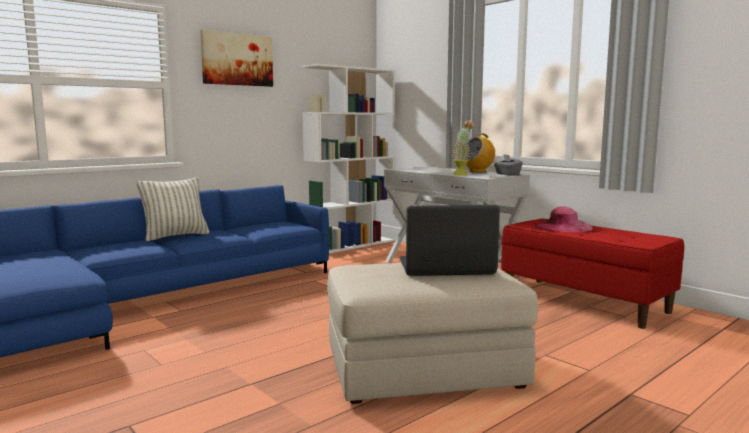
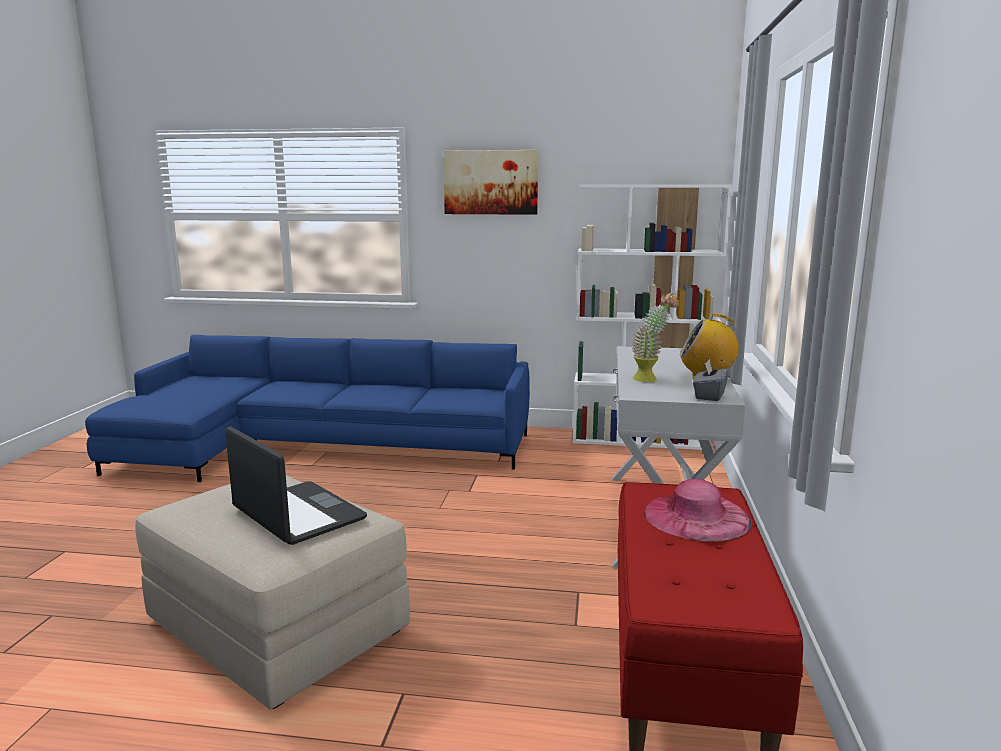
camera: 50 degrees right, 5 degrees up
pillow [137,177,210,242] -> none

